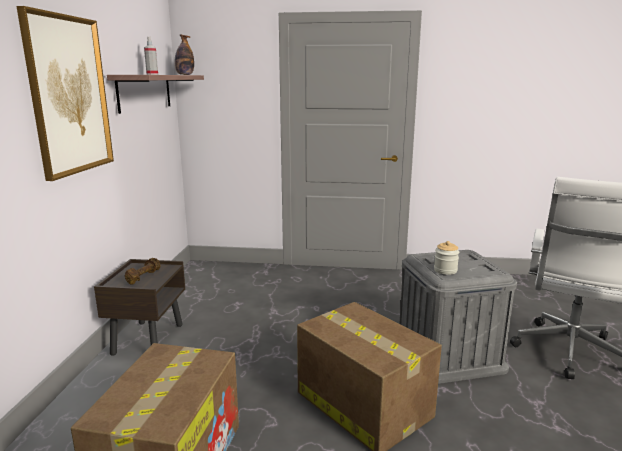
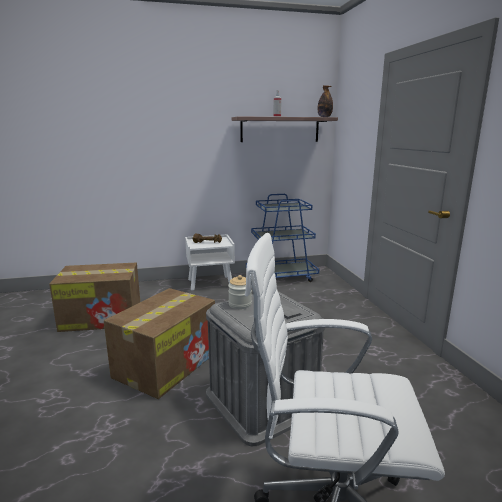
camera: 70 degrees right, 0 degrees up
picture [17,6,114,181] -> none
brown nightstand [94,259,185,356] -> white nightstand [185,234,235,290]
none -> blue cart [246,194,319,282]

